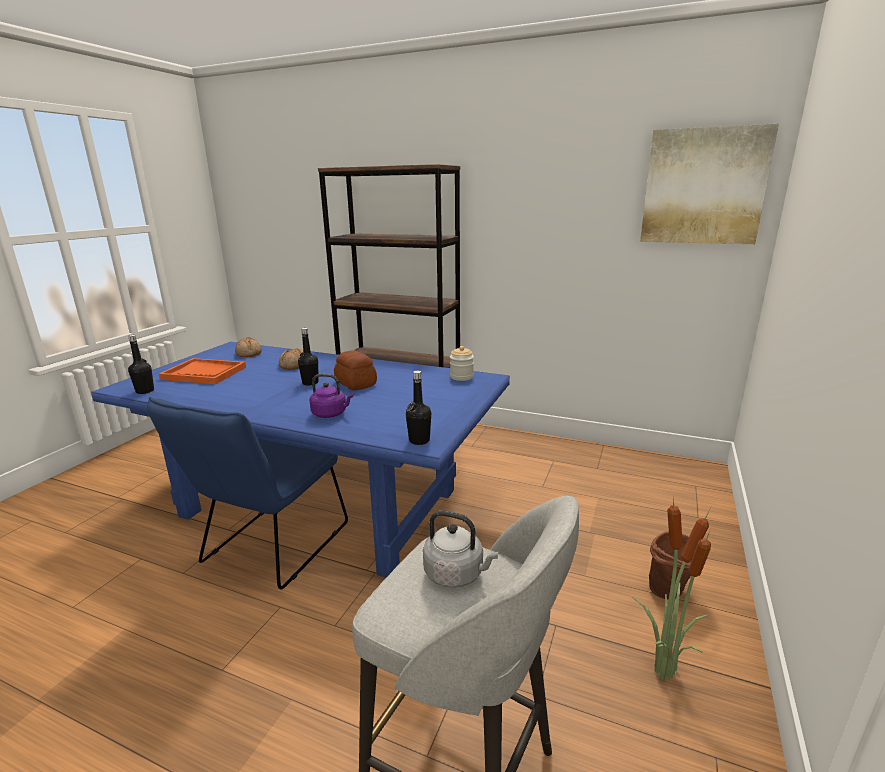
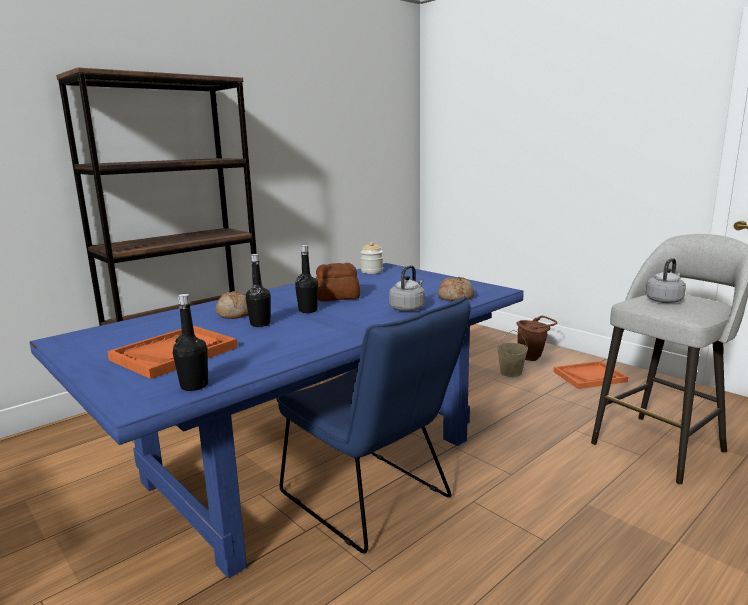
camera: 65 degrees left, 5 degrees down
bread [235,337,262,357] -> bread moved to [437,277,474,301]
purple kettle [309,374,353,418] -> grey kettle [389,265,425,311]
black bottle [406,371,431,445] -> black bottle moved to [246,254,271,327]
potted plant [632,498,711,682] -> orange tray [554,361,628,389]
picture [640,124,779,244] -> none
none -> beige bucket [497,330,528,377]

